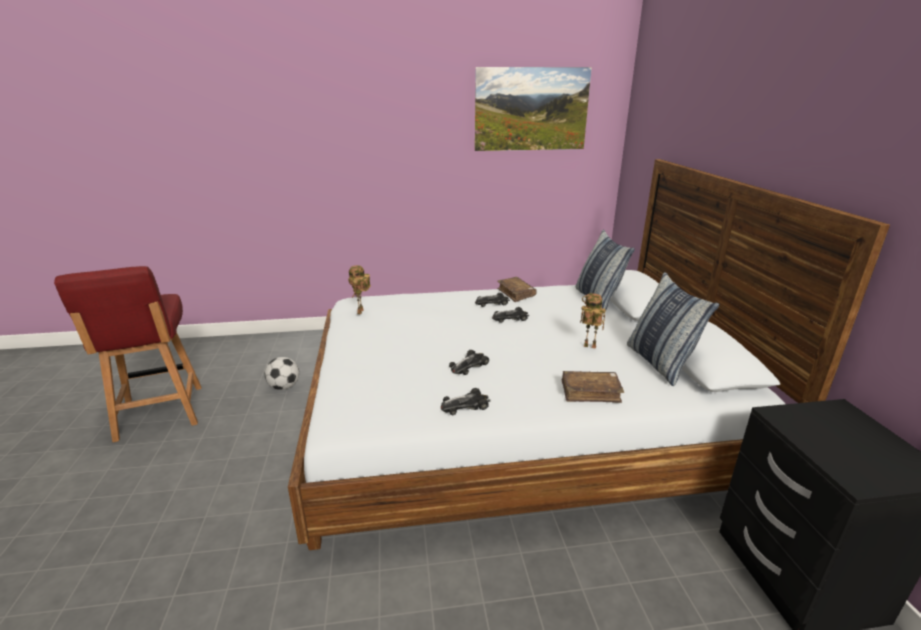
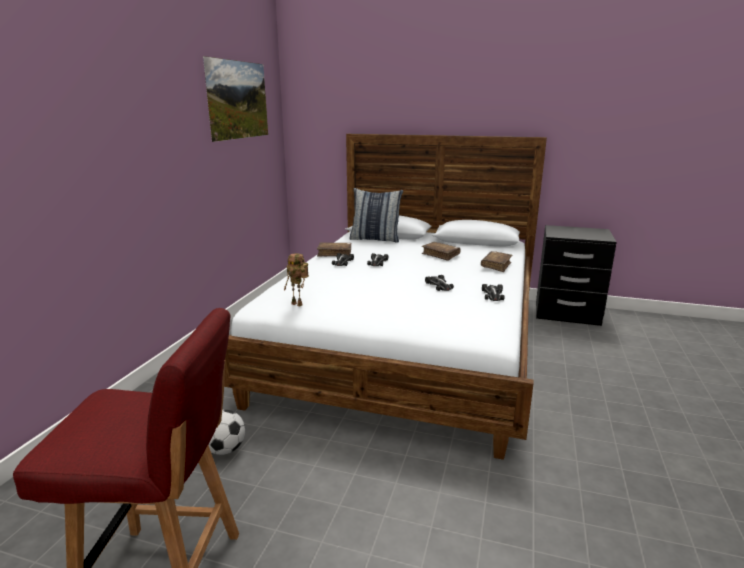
camera: 65 degrees left, 5 degrees down
toy robot [580,293,606,349] -> brown book [422,242,461,261]
pillow [627,272,720,386] -> none

